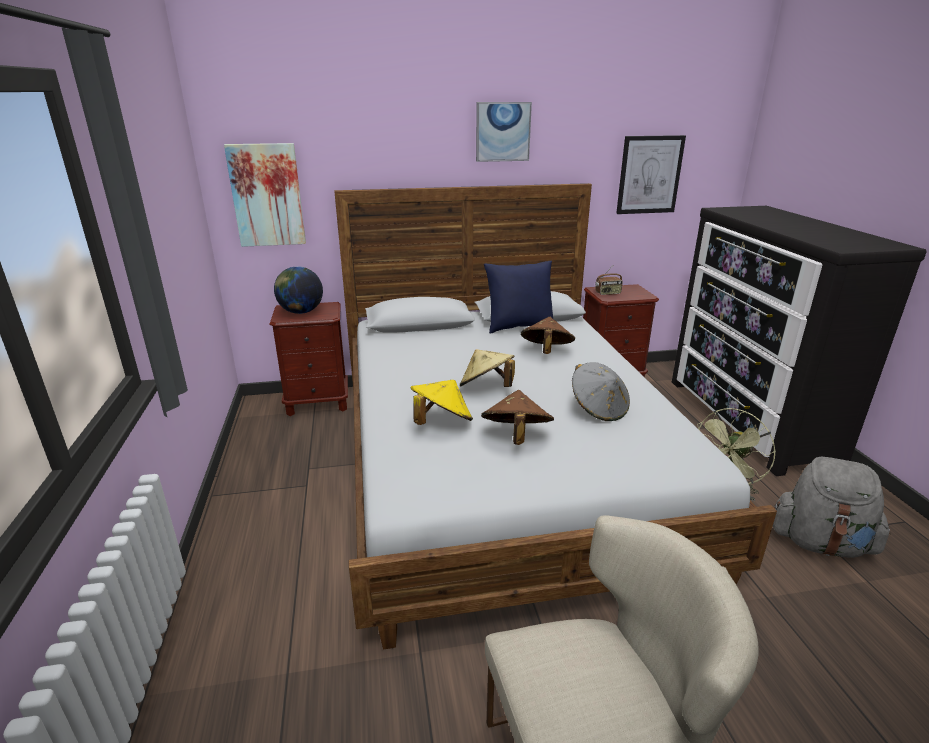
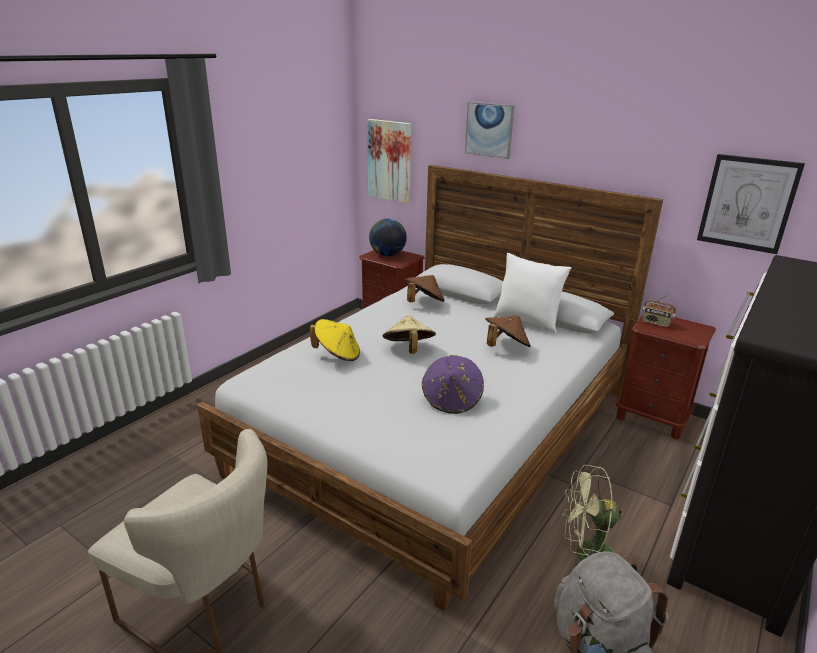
camera: 45 degrees right, 0 degrees up
picture [476,102,532,162] -> picture moved to [465,102,515,159]
brown hat [481,390,554,445] -> brown hat moved to [405,275,445,302]
blue pillow [484,261,553,334] -> white pillow [493,253,571,333]
grey hat [572,362,630,421] -> purple hat [422,355,484,414]

